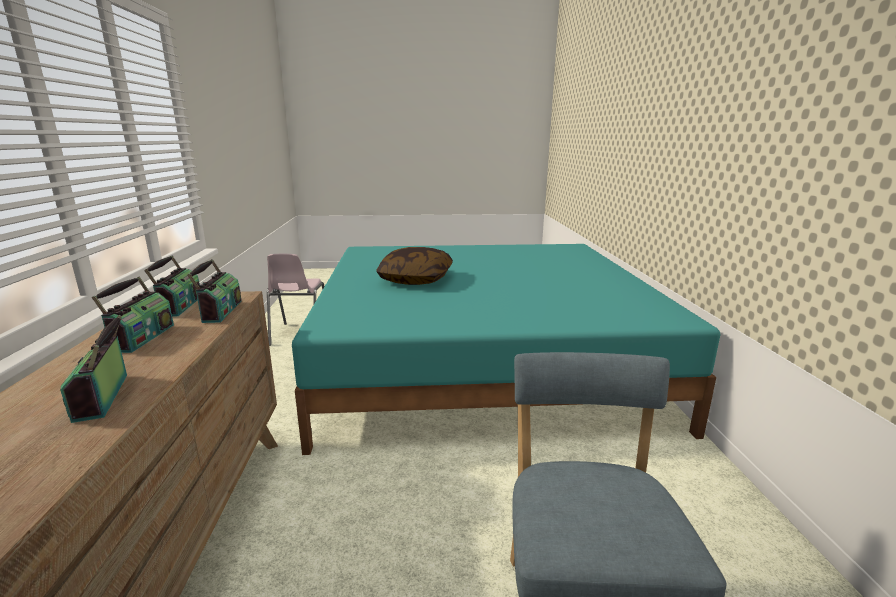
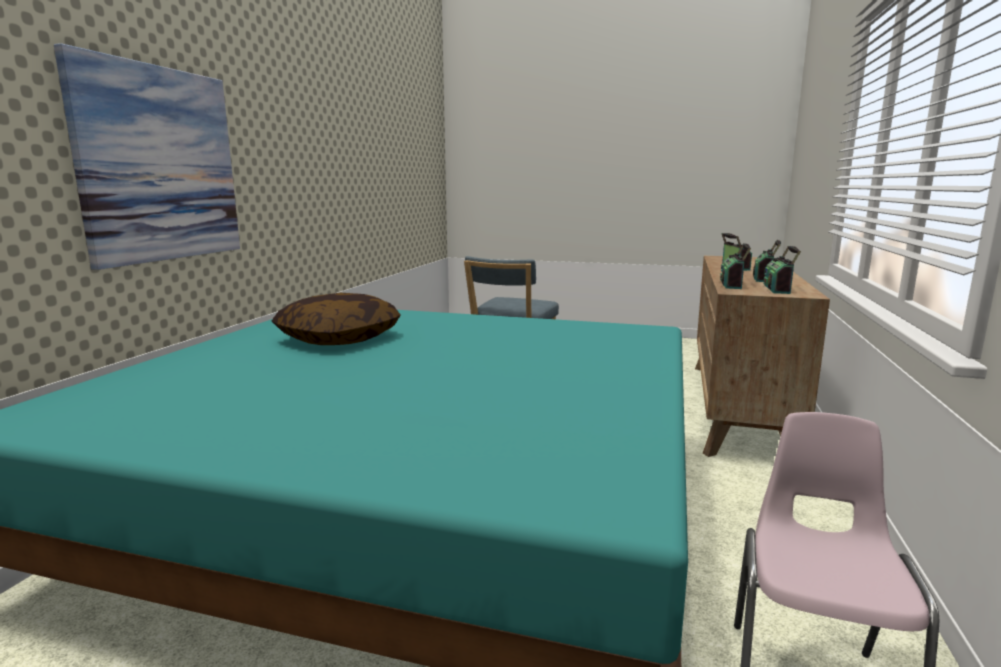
camera: 160 degrees left, 5 degrees down
pillow [376,247,453,285] -> pillow moved to [272,293,401,345]
none -> picture [54,43,240,270]

